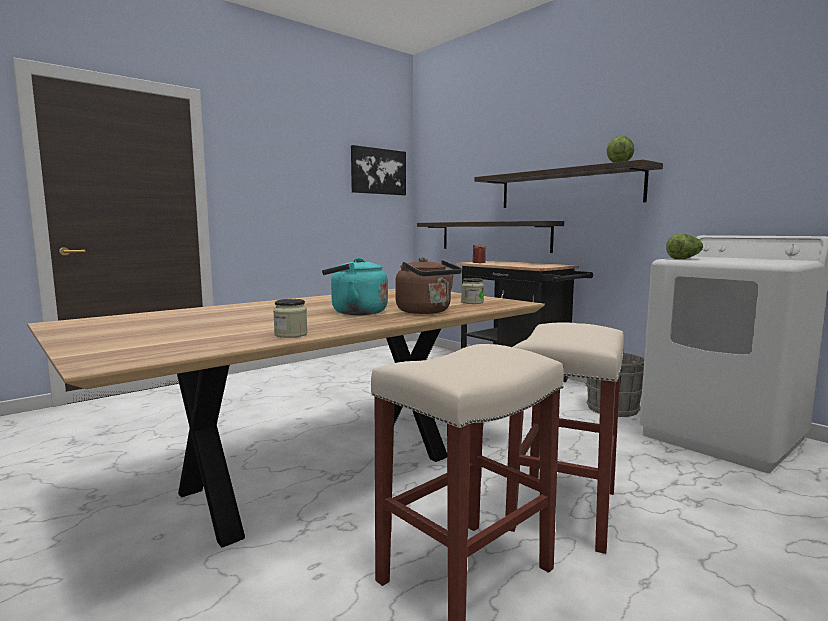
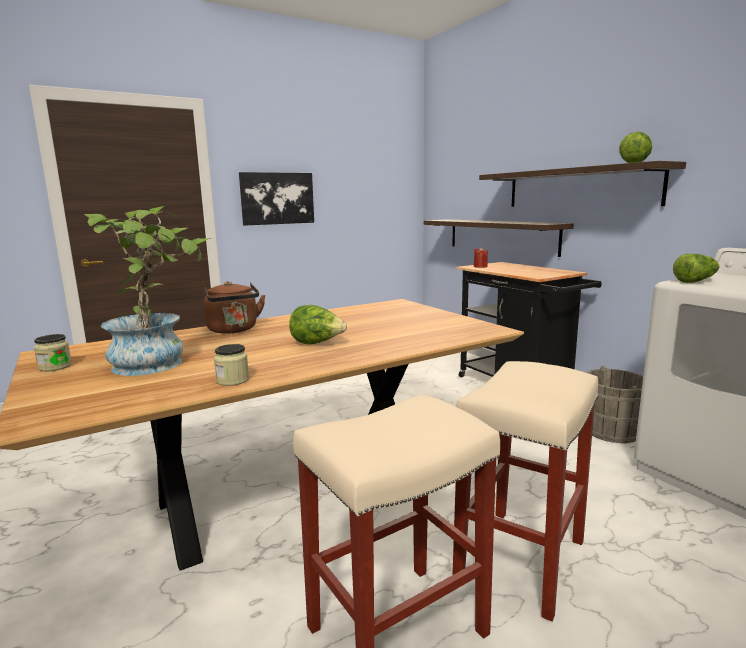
camera: 10 degrees right, 5 degrees up
turquoise kettle [322,258,388,315] -> lettuce [289,305,347,345]
picture [351,145,406,195] -> picture moved to [239,172,314,226]
brown kettle [395,257,462,314] -> brown kettle moved to [203,281,266,334]
jar [461,278,484,304] -> jar moved to [34,334,72,371]
none -> potted plant [84,206,211,376]

